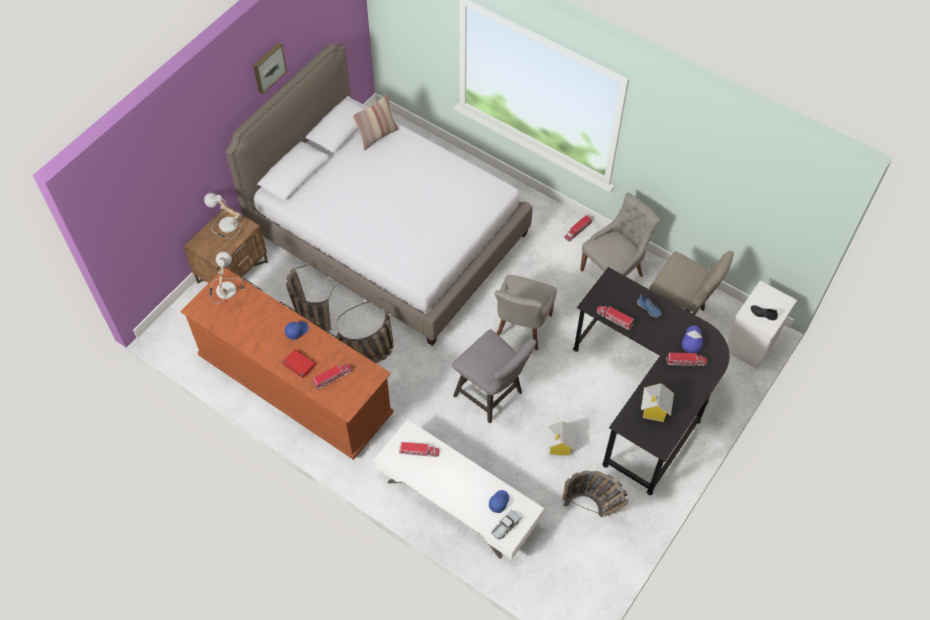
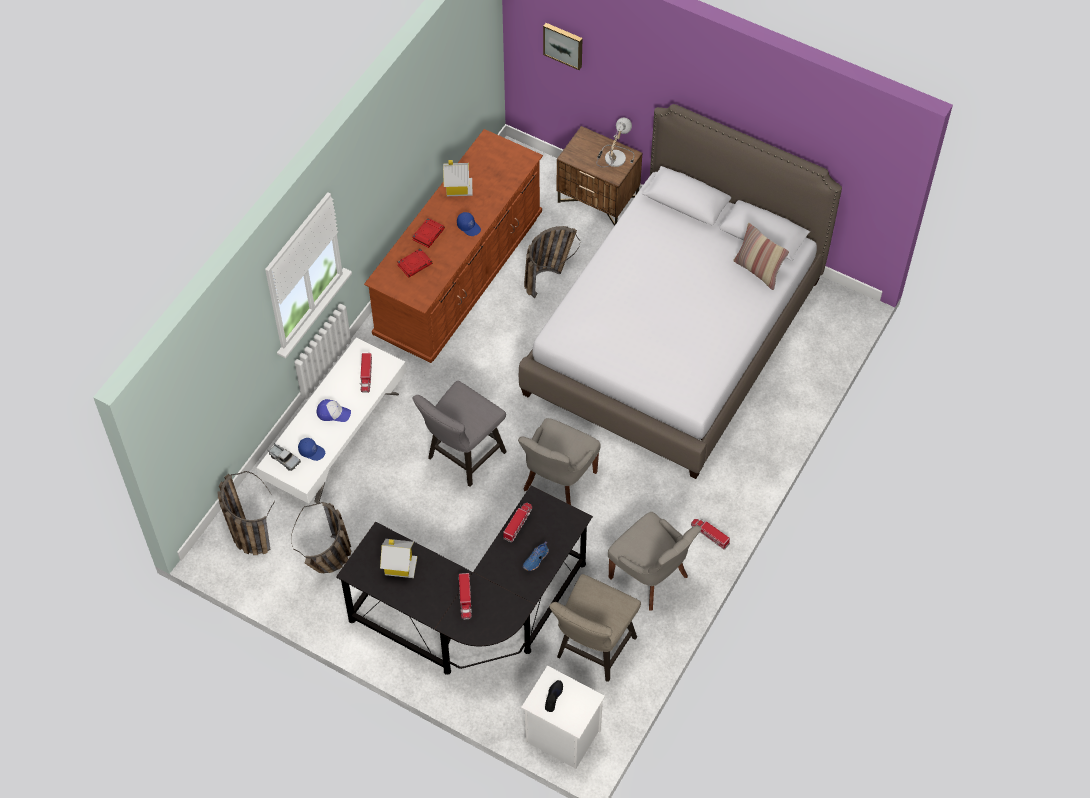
camera: 85 degrees right, 0 degrees up
table lamp [209,251,244,304] -> none
picture [253,42,287,94] -> picture moved to [543,23,582,70]
toy truck [313,364,352,389] -> red book [397,248,432,278]
basket [335,301,394,363] -> basket moved to [218,471,275,555]
grey chair [495,275,557,350] -> grey chair turned 75 degrees counterclockwise [518,418,601,505]
toy house [547,421,575,456] -> toy house moved to [443,160,473,196]
cap [682,325,703,353] -> cap moved to [317,399,351,422]

